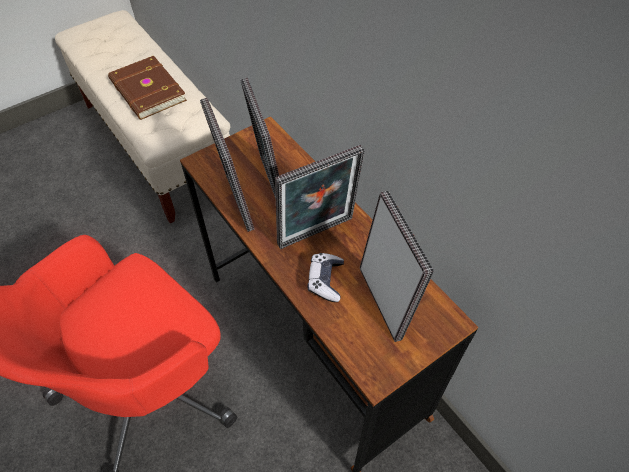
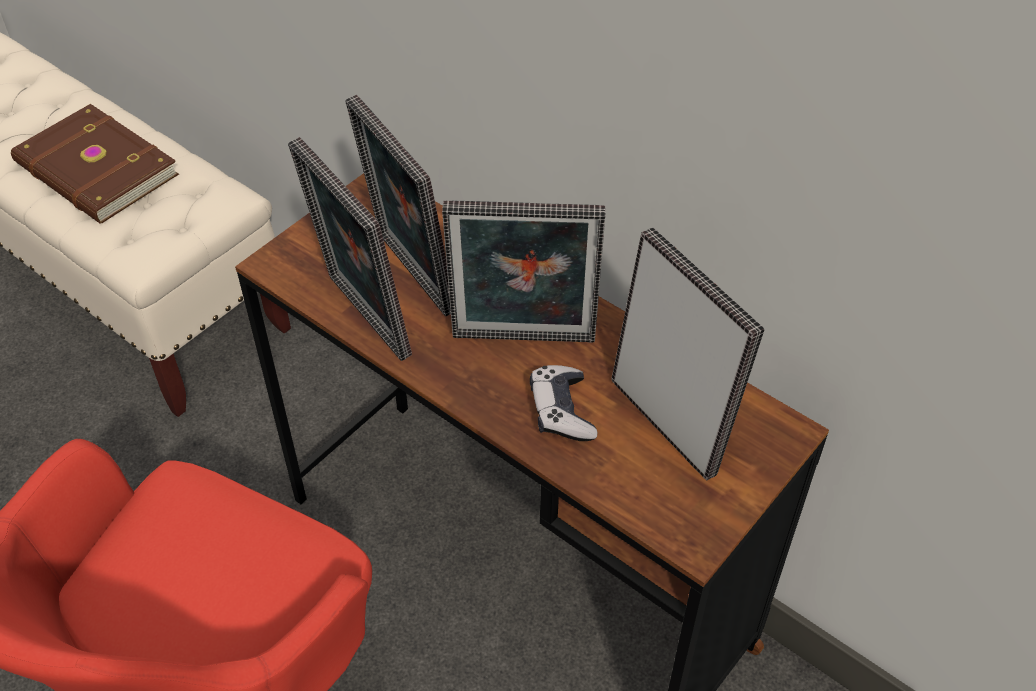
camera: 15 degrees left, 5 degrees down
picture frame [275,145,365,249] -> picture frame turned 45 degrees clockwise [442,201,606,343]

